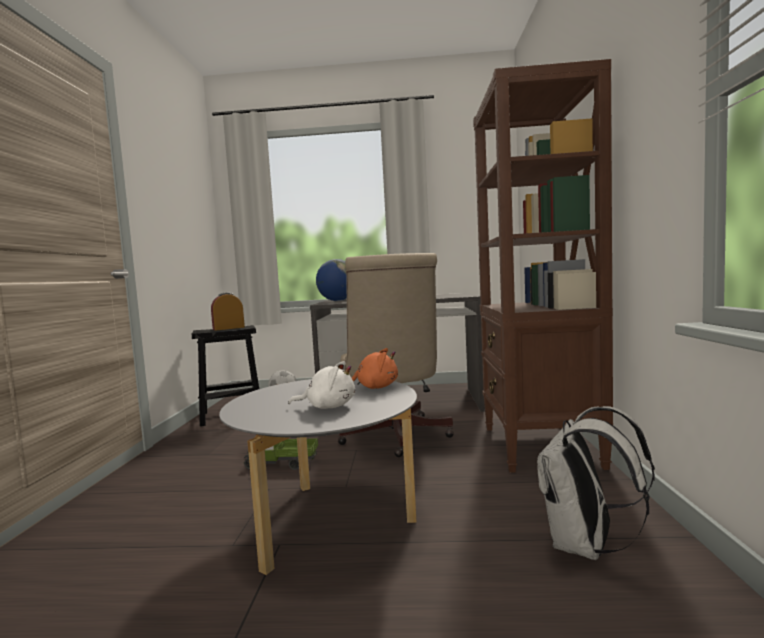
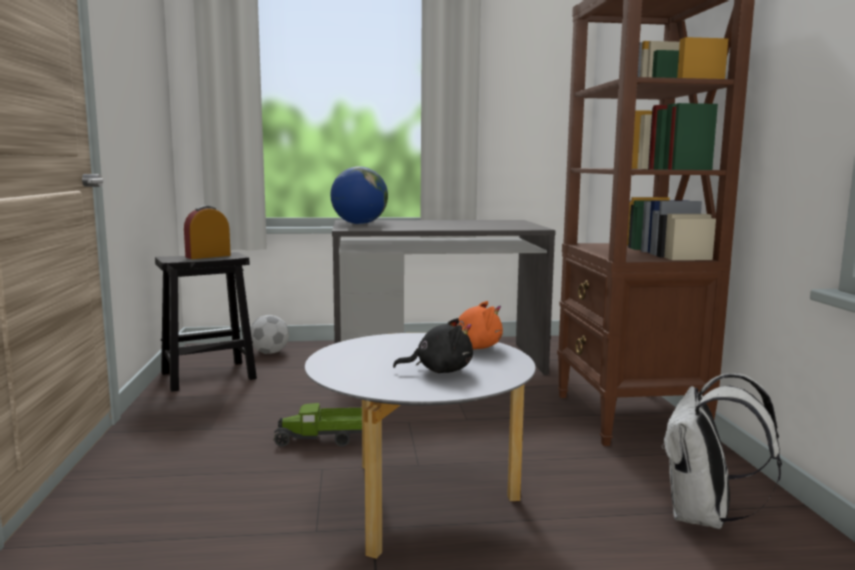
camera: 10 degrees left, 5 degrees up
white plush toy [288,361,355,409] -> black plush toy [393,318,473,373]
beige office chair [338,253,454,457] -> none

